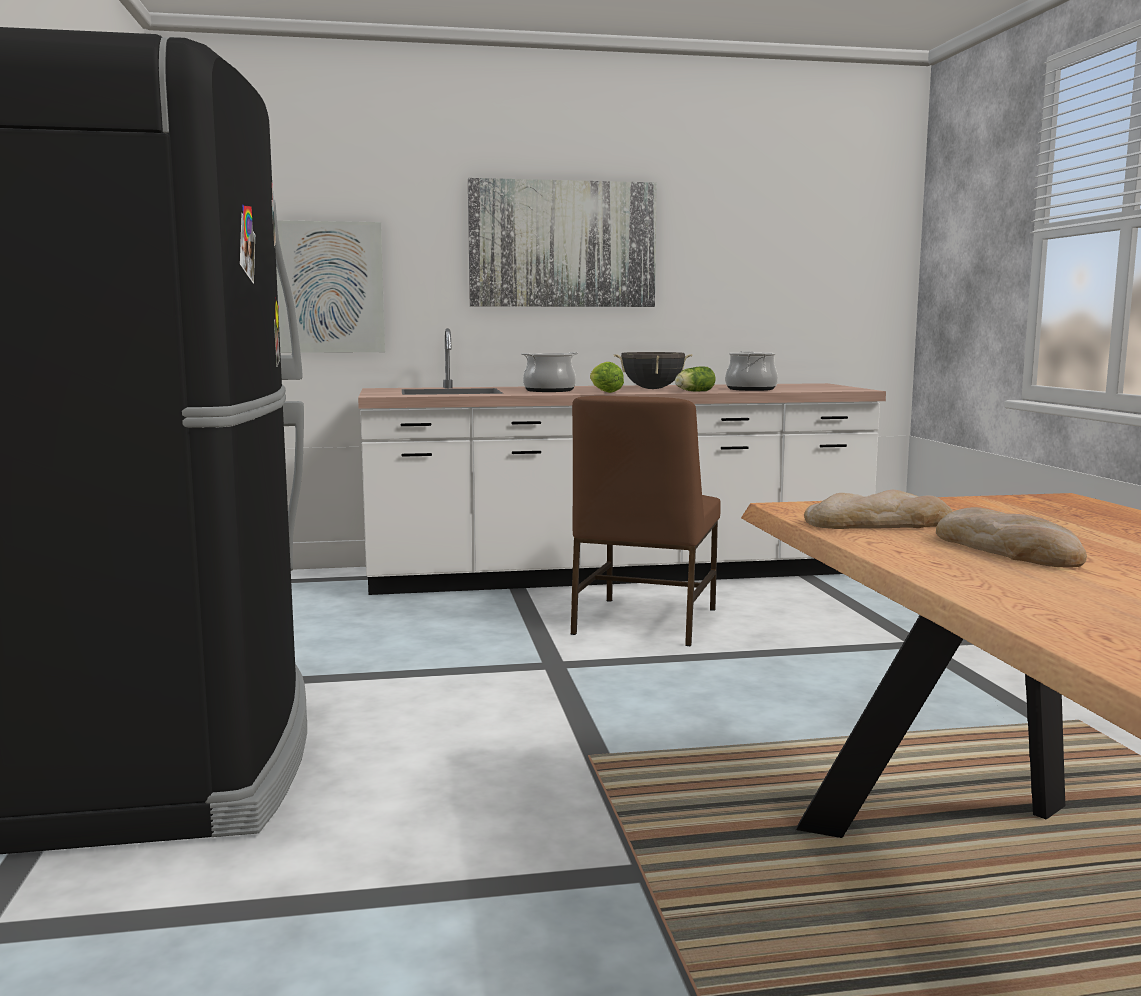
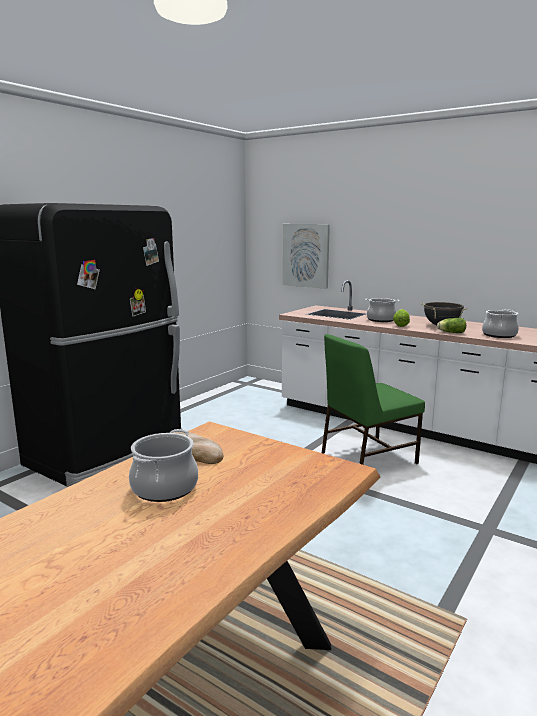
camera: 45 degrees right, 5 degrees up
picture [468,178,657,307] -> none
brown chair [571,396,721,646] -> green chair [322,334,425,465]
bread [936,507,1087,567] -> cooking pot [129,429,198,502]

